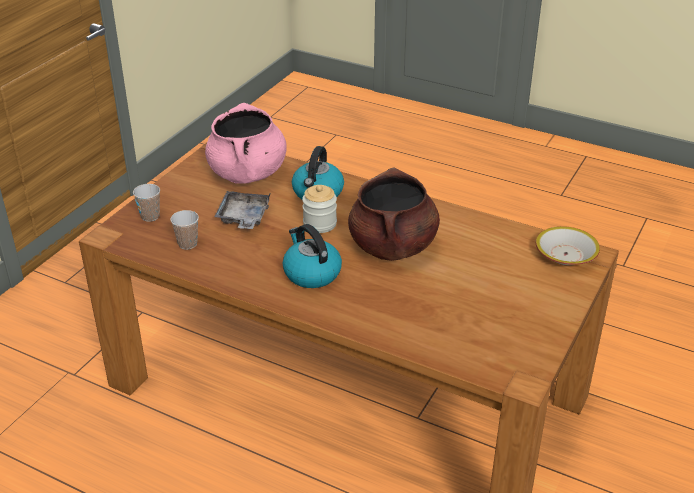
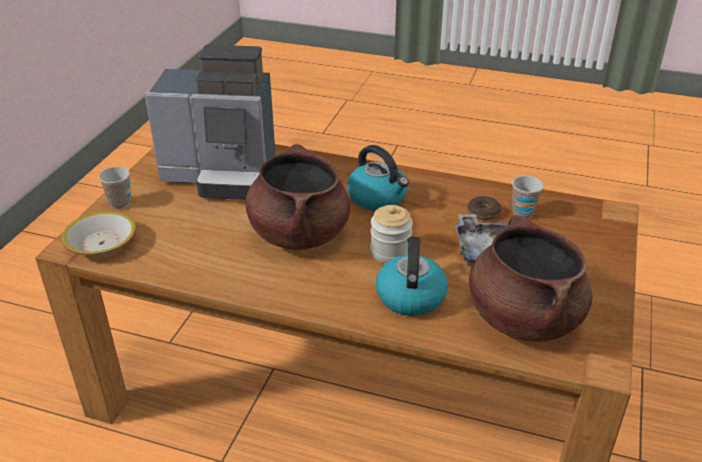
camera: 170 degrees right, 0 degrees up
cup [133,184,160,222] -> cup moved to [98,167,131,209]
pink cooking pot [205,103,287,184] -> brown cooking pot [469,215,592,342]
none -> coffee machine [145,45,275,200]
none -> donut [468,196,501,220]

